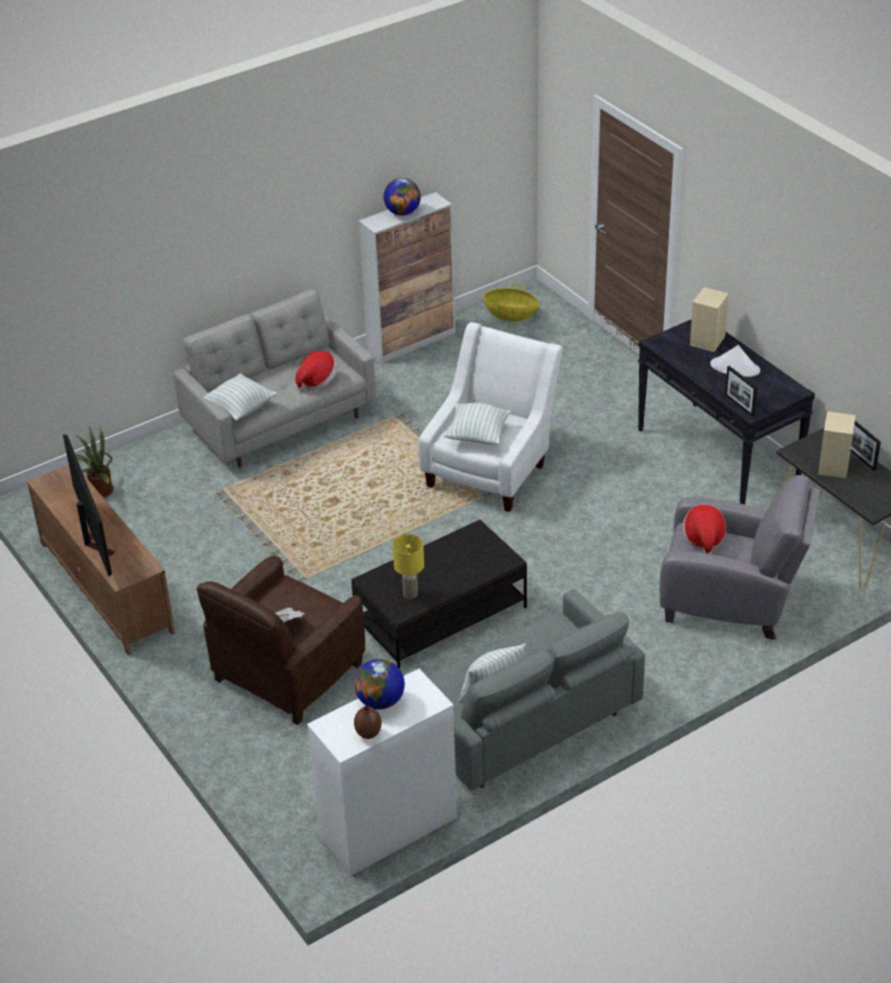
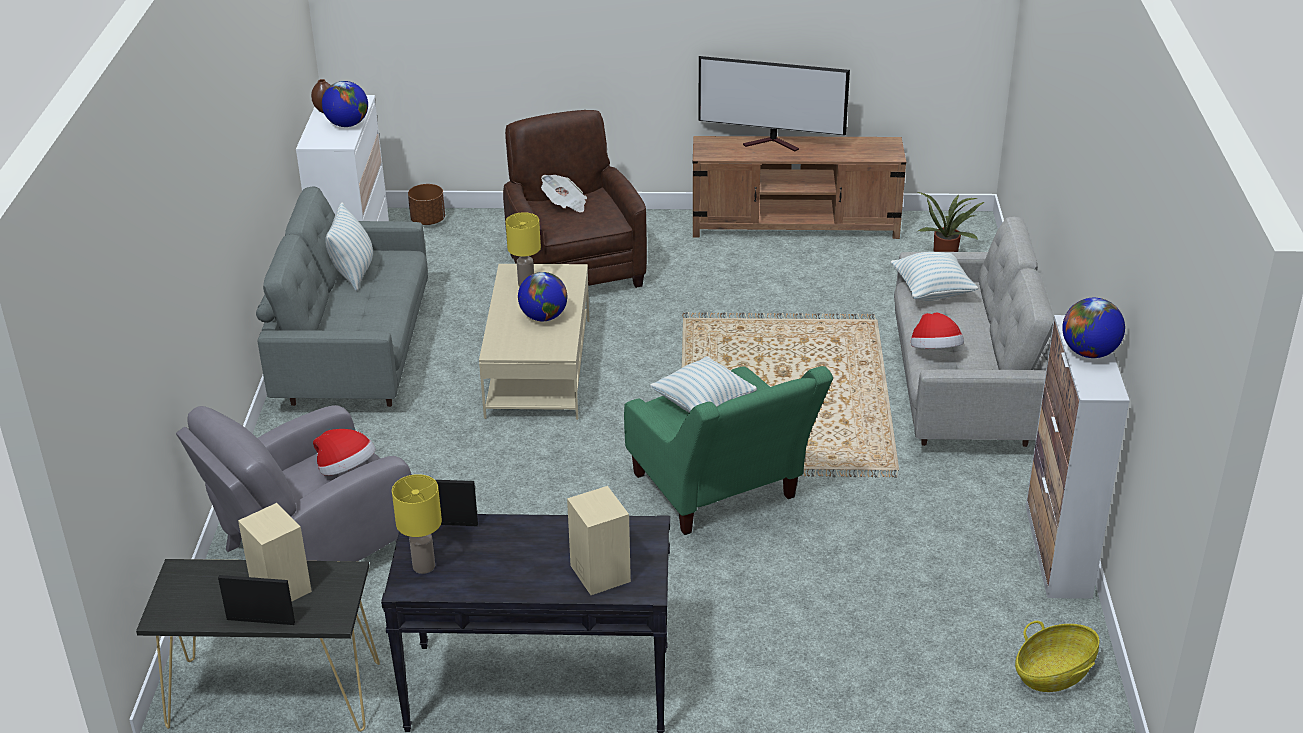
camera: 125 degrees right, 5 degrees down
black coffee table [351,520,527,669] -> beige coffee table [479,264,589,420]
white armchair [419,322,563,512] -> green armchair [624,366,833,535]
white hat [710,345,760,377] -> none
none -> yellow table lamp [392,474,442,574]
none -> brown planter [408,184,445,225]
none -> globe [518,272,567,321]

